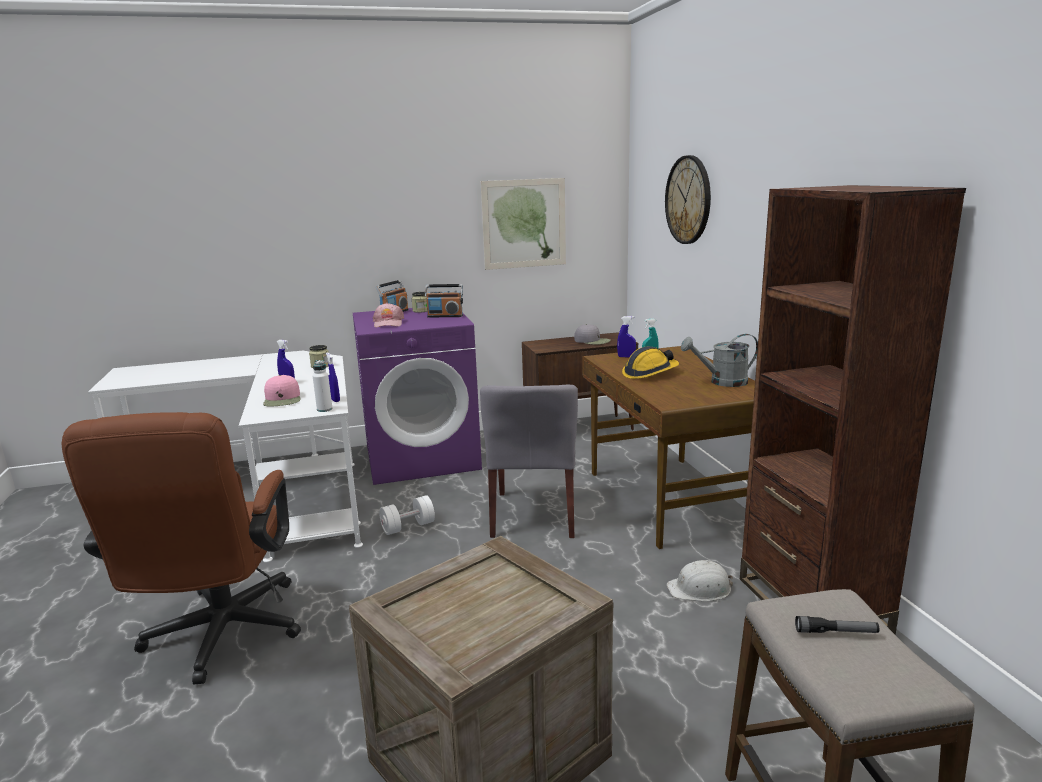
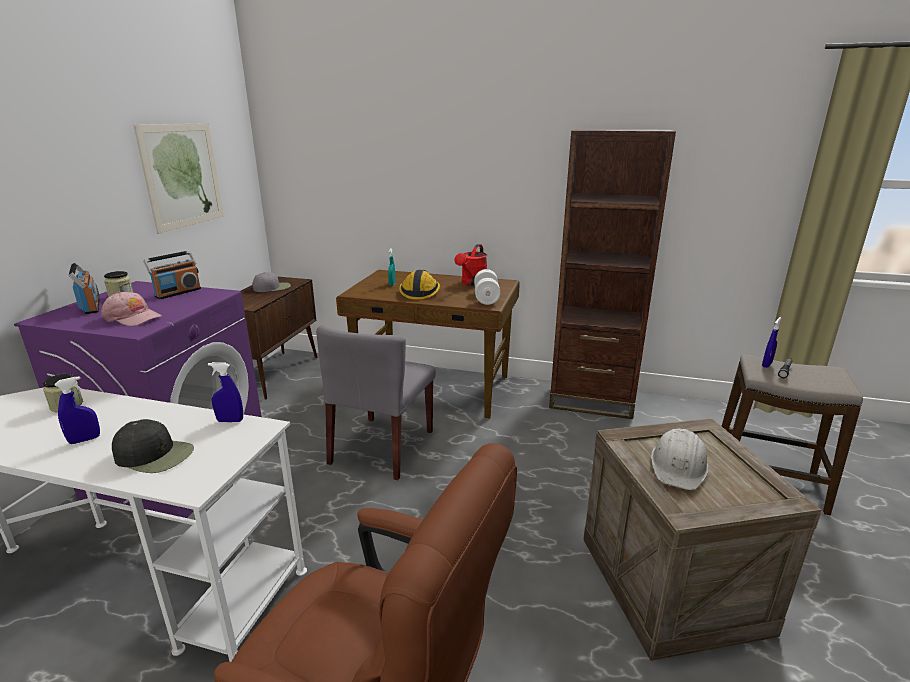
camera: 60 degrees left, 5 degrees up
pink cap [263,375,300,407] -> black cap [112,419,194,473]
white bottle [313,360,333,412] -> none
white dumbbell [379,495,435,535] -> white dumbbell moved to [474,269,500,305]
grey chair [480,384,578,538] -> grey chair turned 75 degrees clockwise [316,325,436,480]
blue spray bottle [617,316,636,357] -> blue spray bottle moved to [762,317,781,368]
wall clock [665,155,711,244] -> none
white hard hat [667,560,733,601] -> white hard hat moved to [651,428,709,490]
grey watering can [681,334,758,387] -> red watering can [454,244,487,286]

